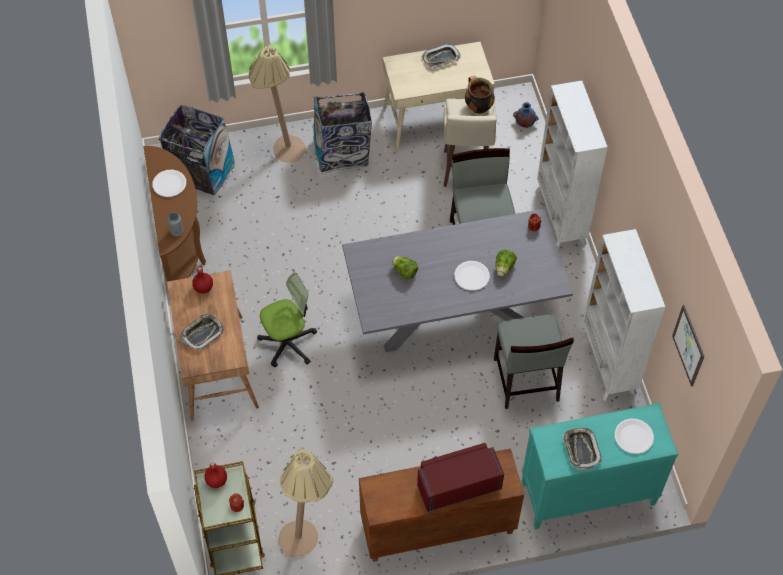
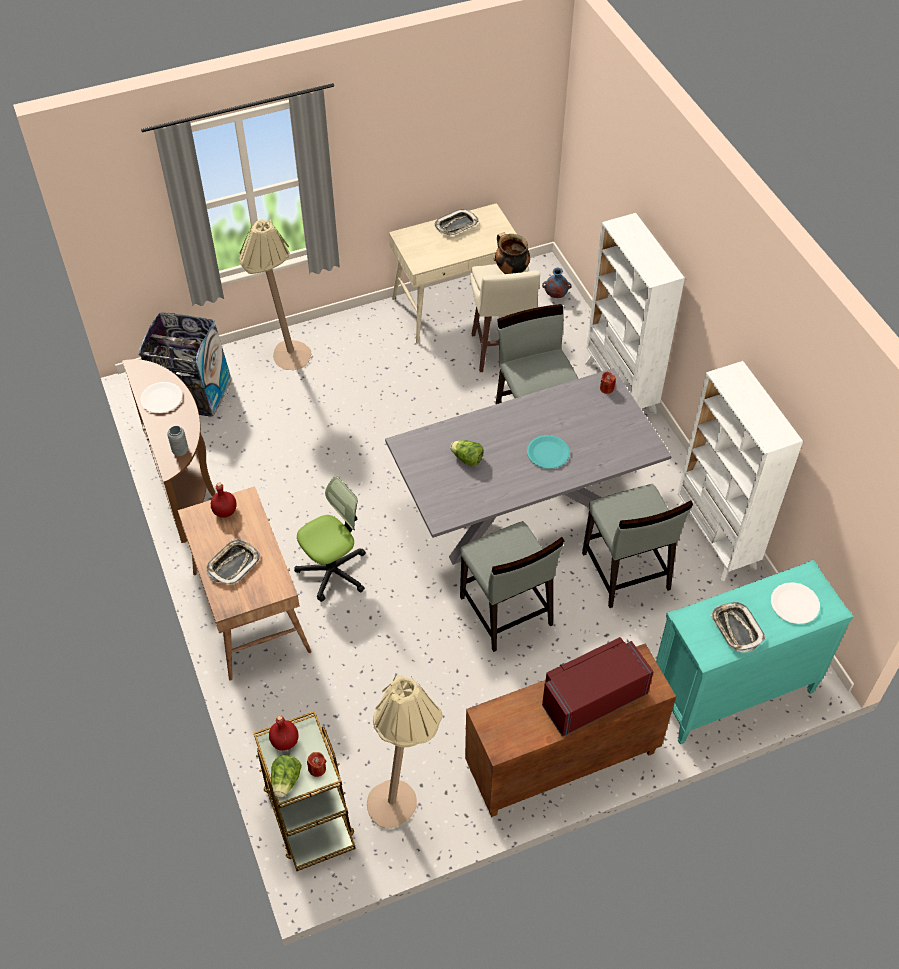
camera: 10 degrees left, 5 degrees down
trash can [313,92,372,174] -> none
white plate [454,261,490,290] -> turquoise plate [527,435,570,469]
lettuce [496,249,517,276] -> lettuce moved to [271,755,302,797]
picture [672,305,705,387] -> none
none -> grey chair [460,521,564,652]

